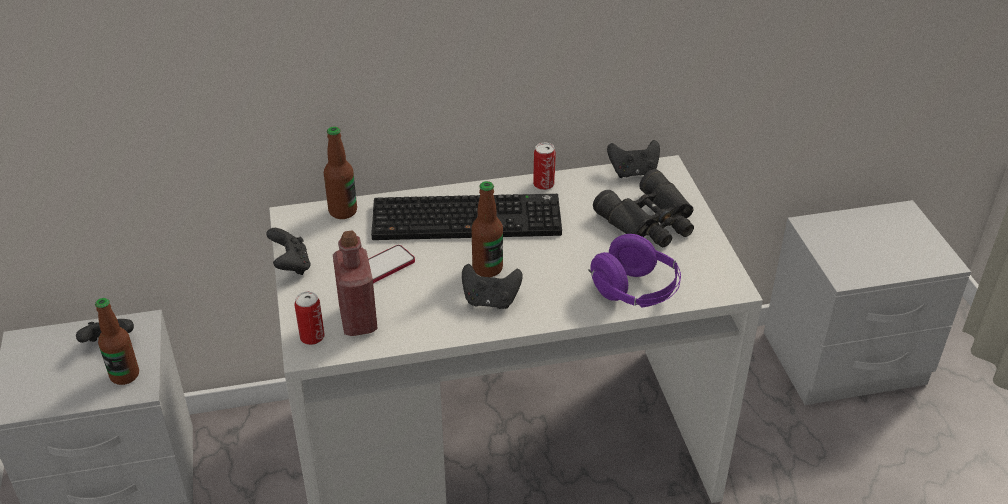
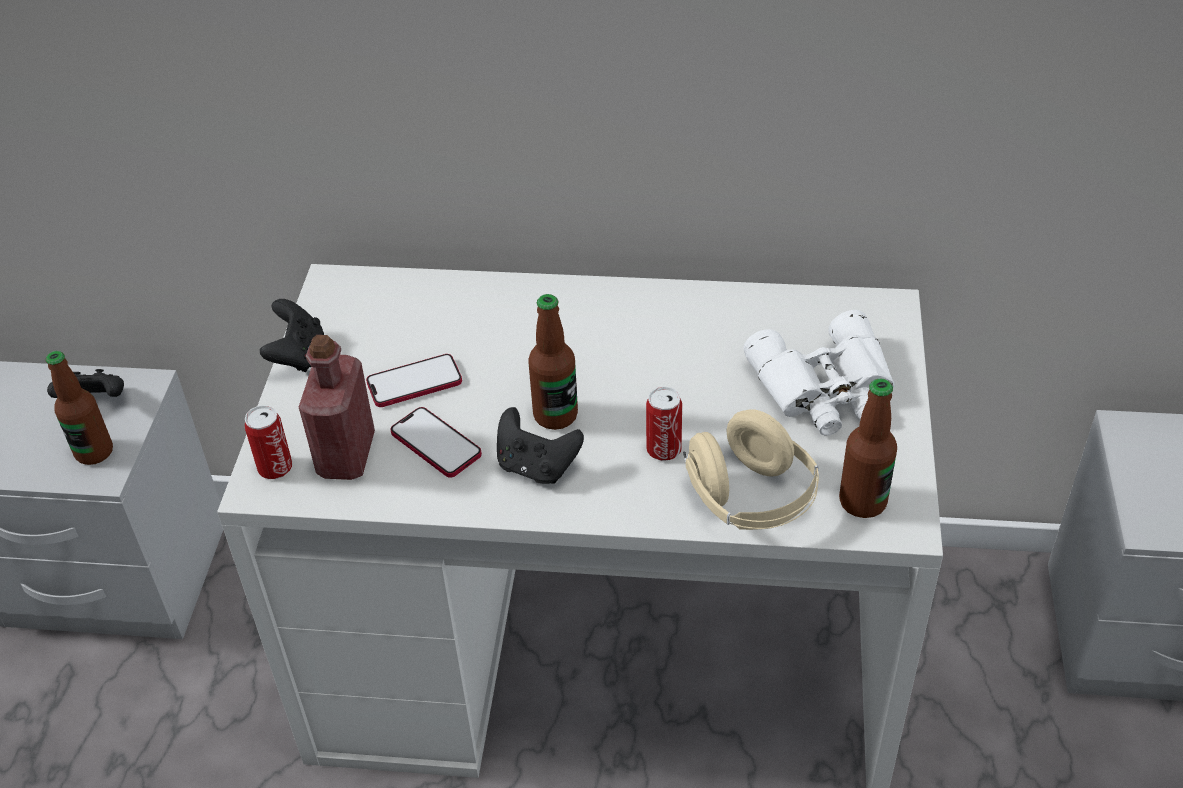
camera: 20 degrees right, 5 degrees up
bottle [324,126,357,219] -> bottle moved to [839,378,897,518]
keyboard [371,194,562,240] -> none
can [533,143,556,190] -> can moved to [646,386,682,461]
purple headphones [588,234,681,308] -> beige headphones [683,409,819,530]
black binoculars [593,169,694,247] -> white binoculars [744,310,895,436]
black game controller [607,140,660,178] -> none
none -> phone [390,407,482,478]

